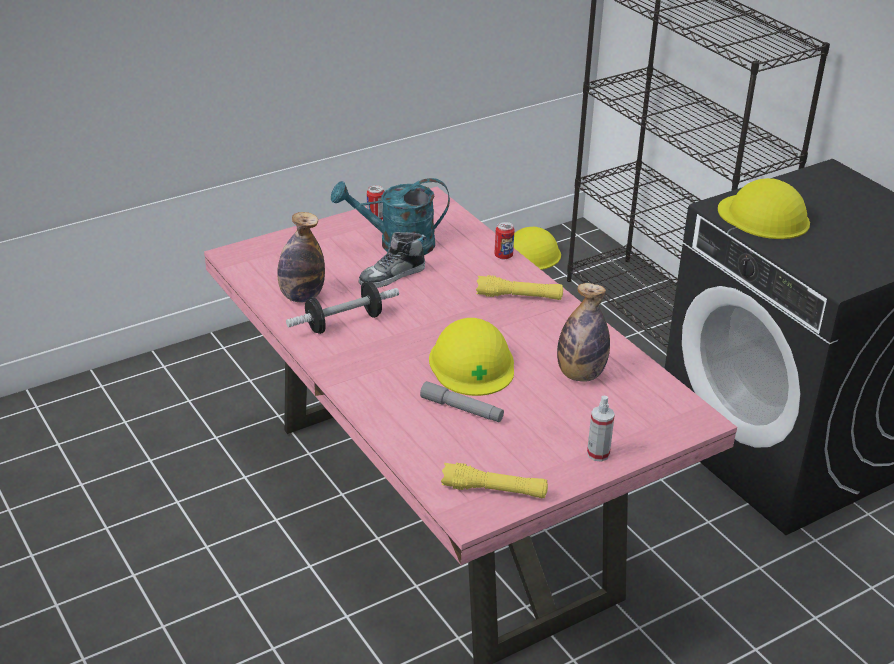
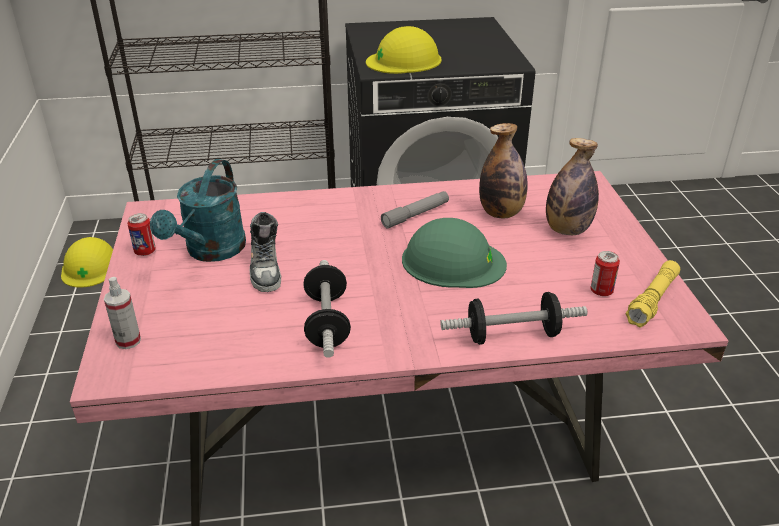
camera: 65 degrees left, 0 degrees up
bottle [277,212,325,302] -> bottle moved to [546,138,599,235]
grey flashlight [420,381,504,422] -> grey flashlight moved to [381,191,449,228]
yellow hard hat [429,318,514,396] -> green hard hat [402,218,507,288]
yellow flashlight [476,275,563,300] -> none
can [494,222,515,259] -> can moved to [591,251,620,296]
spray bottle [587,396,615,462] -> spray bottle moved to [104,277,141,349]
none -> dumbbell [440,292,587,345]

